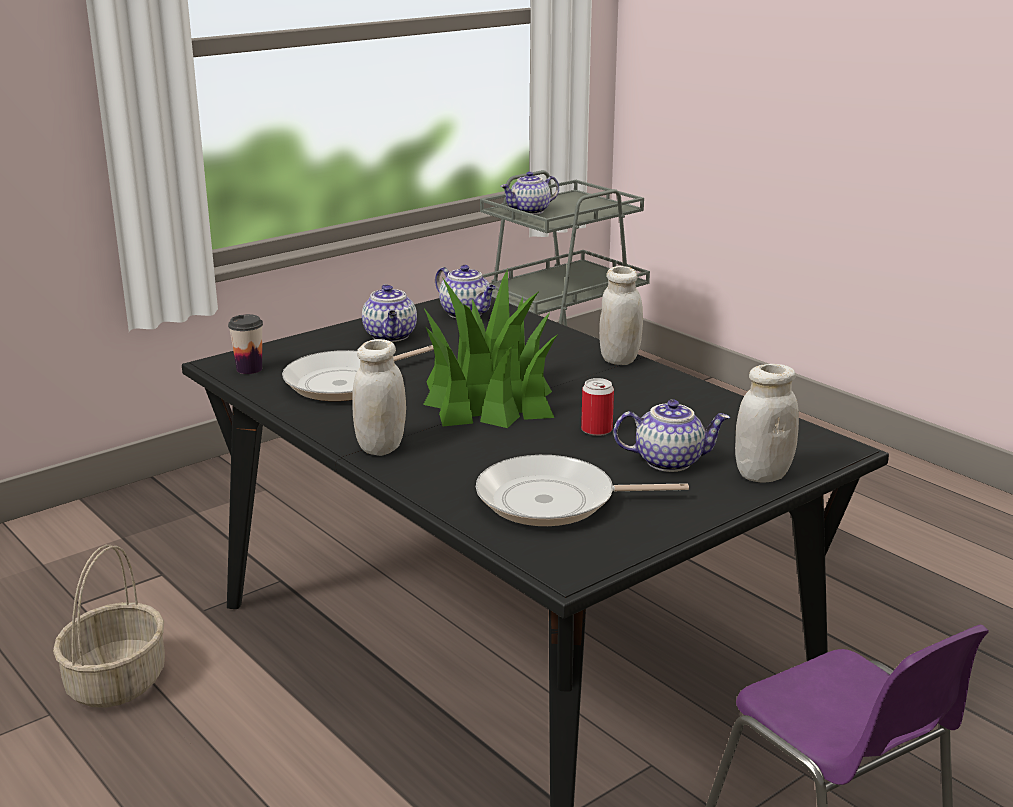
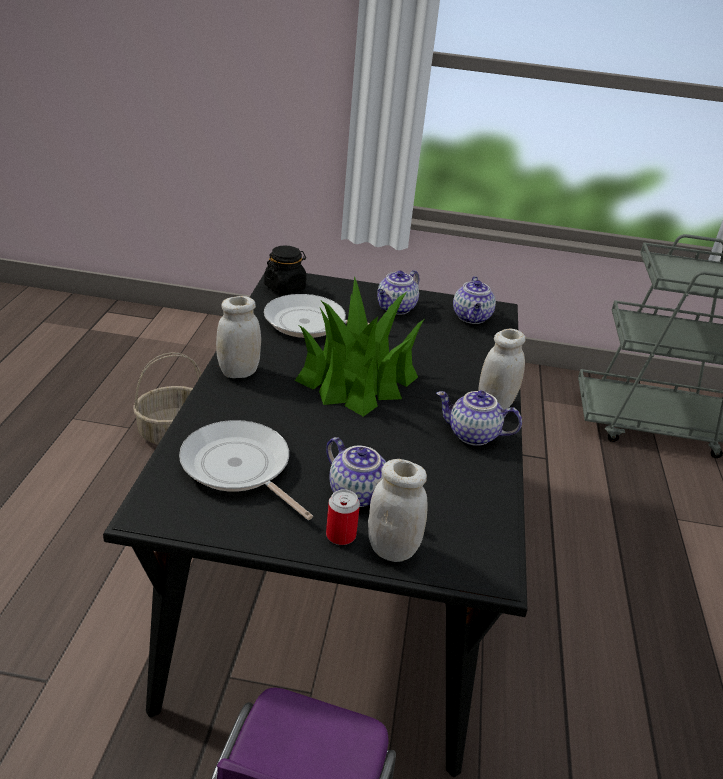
camera: 45 degrees right, 10 degrees up
cup [228,314,263,374] -> black jar [264,246,307,295]
teapot [500,172,559,215] -> teapot moved to [436,391,522,446]
can [581,378,614,436] -> can moved to [326,489,360,545]

